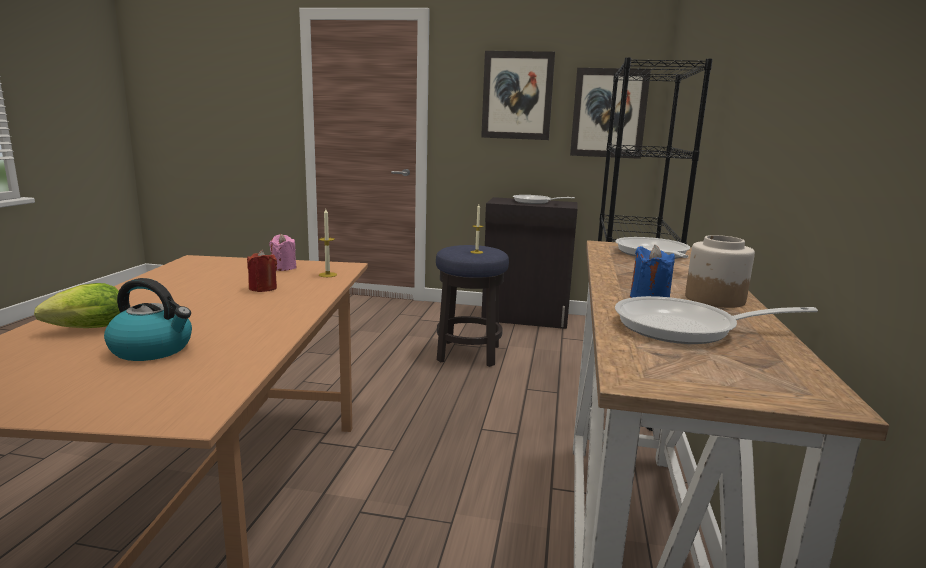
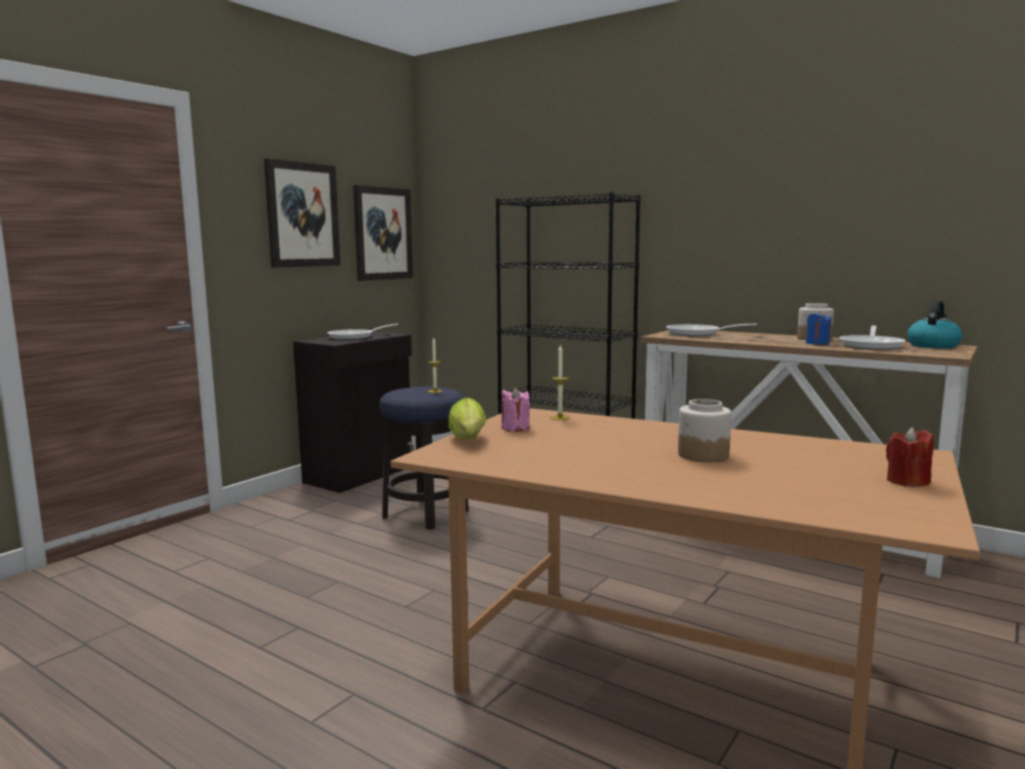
camera: 65 degrees left, 5 degrees down
lettuce [34,283,120,328] -> lettuce moved to [448,398,487,440]
kettle [104,278,192,361] -> kettle moved to [907,300,962,348]
red candle [247,250,277,292] -> red candle moved to [886,427,934,487]
none -> jar [678,399,731,462]

